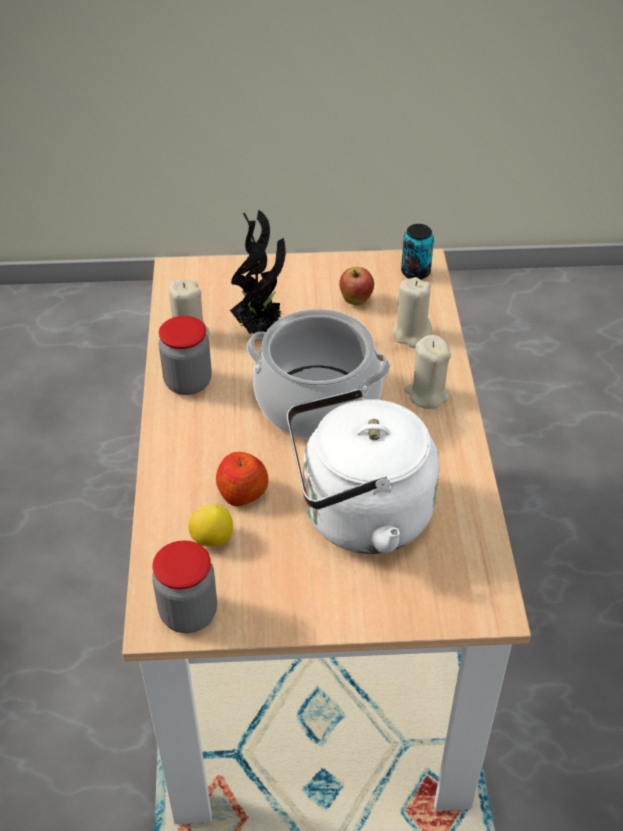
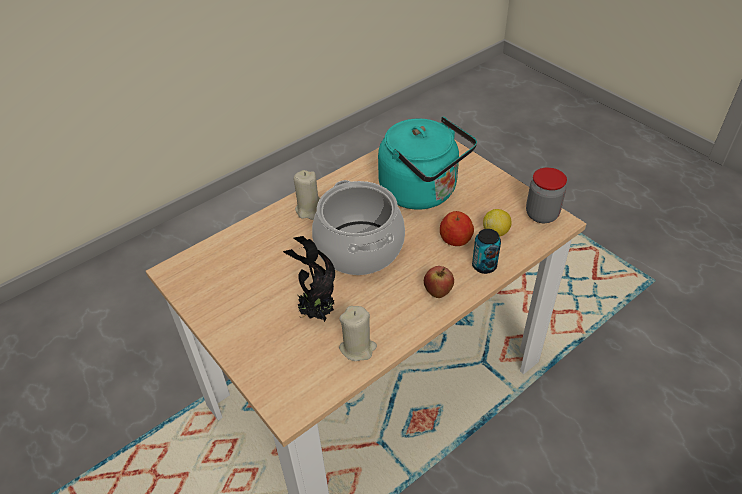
camera: 125 degrees left, 0 degrees up
jar [159,316,212,395] -> none
white kettle [287,389,439,554] -> turquoise kettle [378,117,477,209]
apple [339,267,374,306] -> apple moved to [424,266,454,298]
beige candle [392,277,432,348] -> none
can [401,224,434,280] -> can moved to [472,229,501,274]

